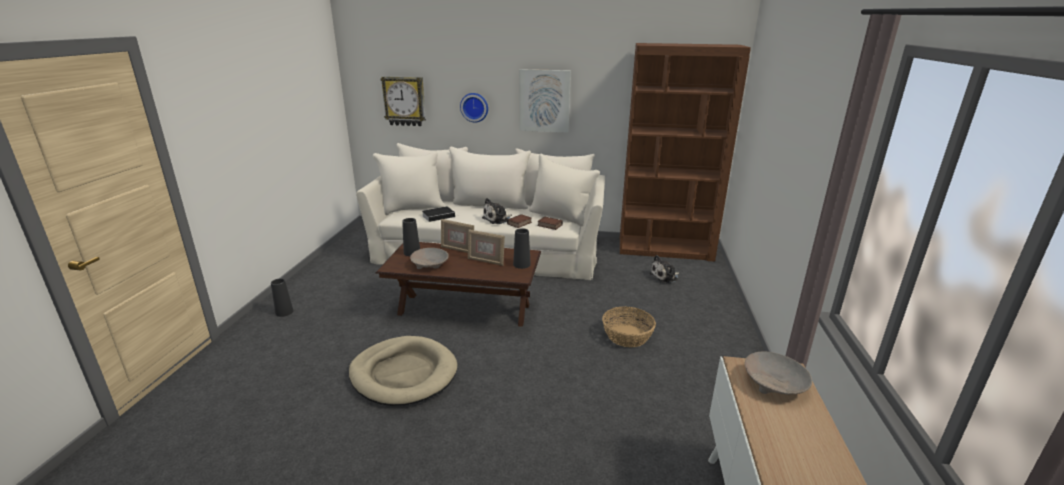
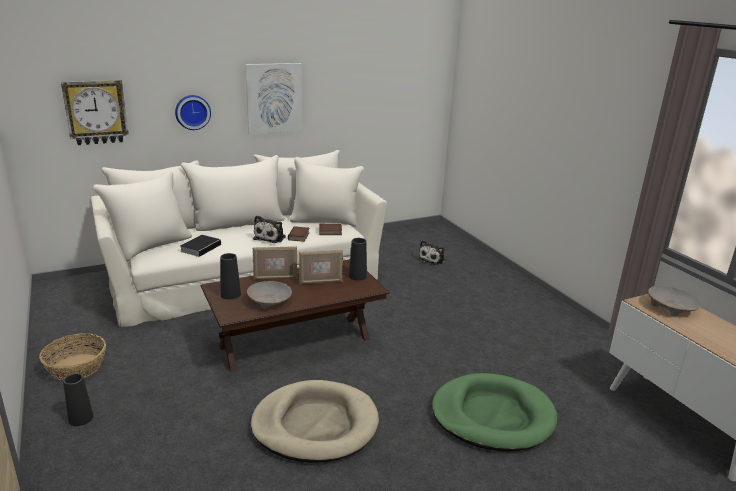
camera: 35 degrees left, 0 degrees up
basket [602,306,656,347] -> basket moved to [39,333,106,381]
brown bookcase [620,43,751,262] -> none
none -> green dog bed [432,373,557,452]

